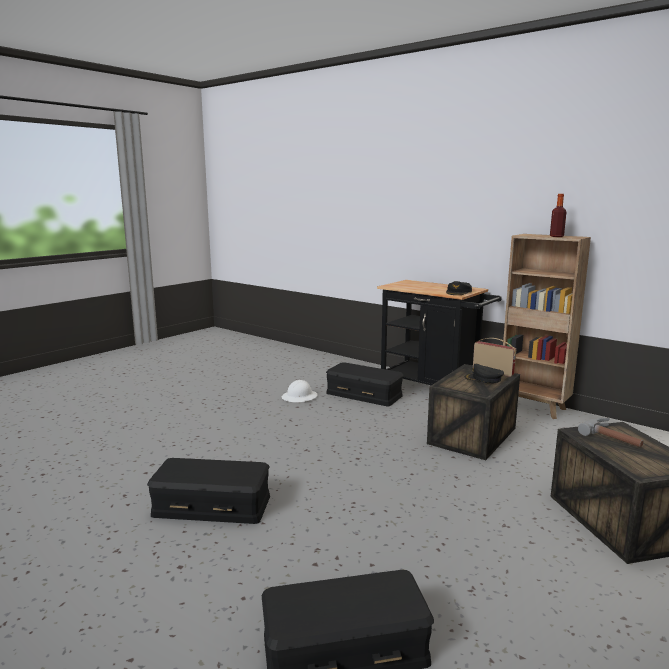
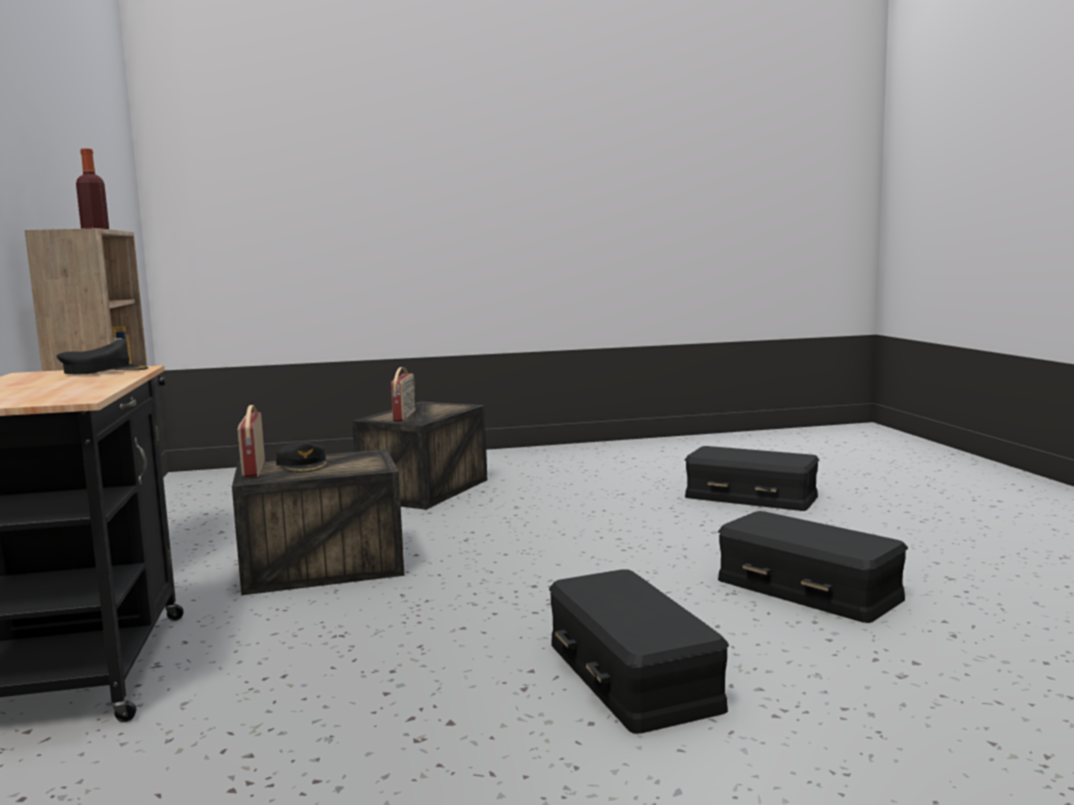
camera: 140 degrees left, 5 degrees down
white hard hat [282,380,317,402] -> none
black storage box [326,362,404,406] -> black storage box moved to [549,569,729,734]
hammer [578,417,644,447] -> radio [391,367,415,422]

